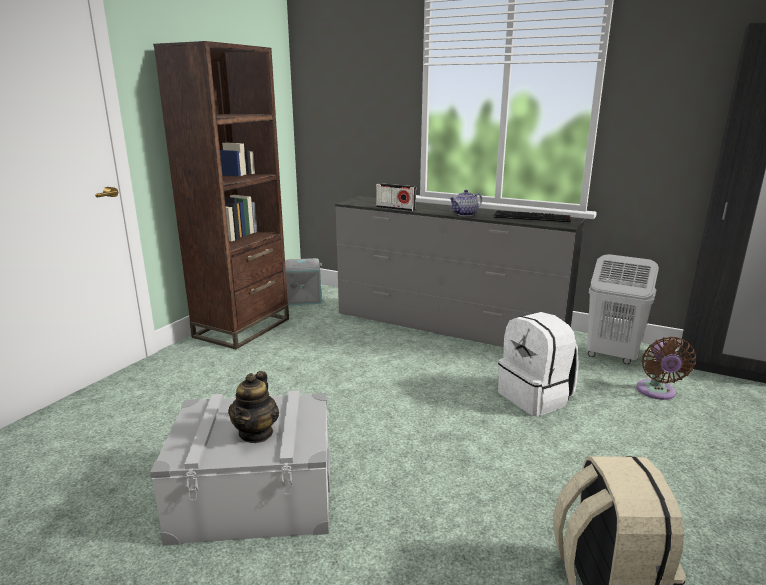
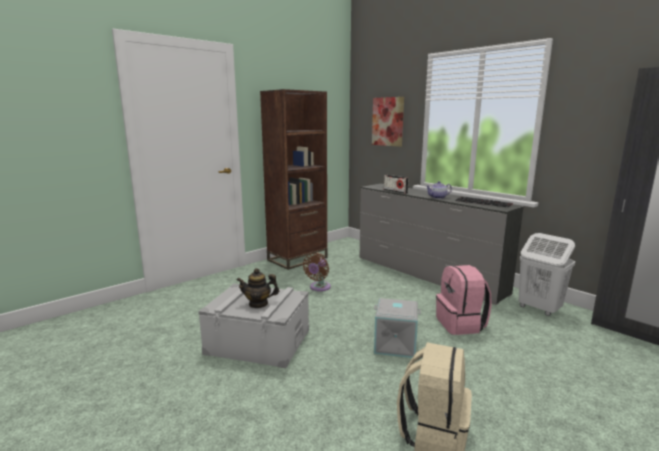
camera: 20 degrees right, 5 degrees down
teapot [228,371,279,443] -> teapot turned 60 degrees clockwise [237,268,279,308]
grey storage box [285,258,322,306] -> grey storage box moved to [374,298,421,358]
white backpack [498,312,579,416] -> pink backpack [436,265,492,335]
brown fan [636,337,696,400] -> brown fan moved to [303,253,331,291]
none -> picture [372,97,404,147]

